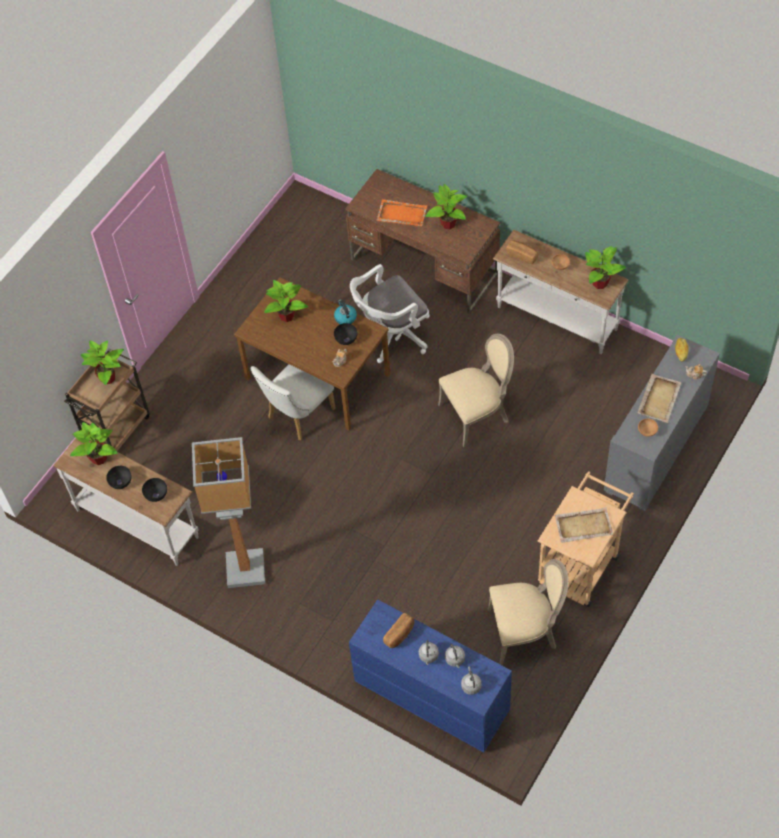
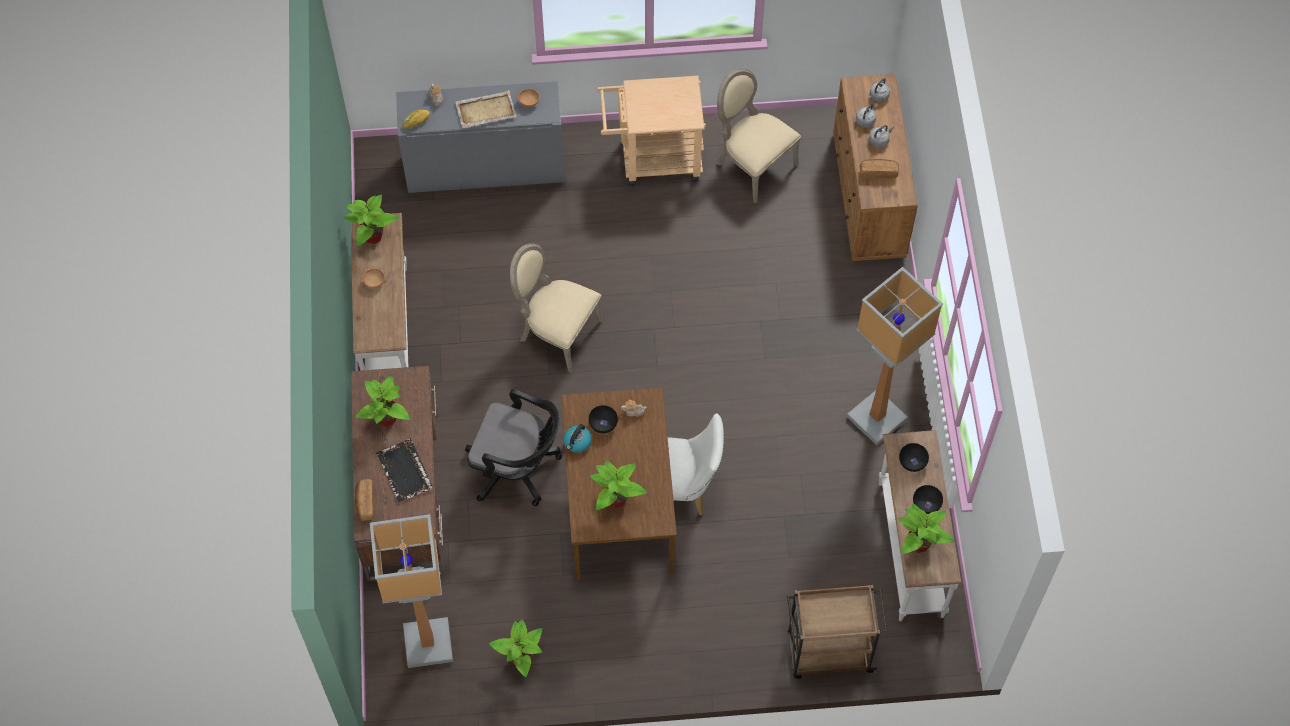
camera: 130 degrees left, 5 degrees up
potted plant [81,340,124,385] -> potted plant moved to [489,619,542,677]
blue dresser [349,599,512,753] -> brown dresser [833,74,918,261]
white office chair [350,264,430,363] -> black office chair [465,389,562,506]
orange tray [377,199,427,226] -> black tray [376,438,433,502]
bread [506,240,538,264] -> bread moved to [355,479,374,521]
beige tray [555,507,613,543] -> none
none -> floor lamp [370,514,453,668]

